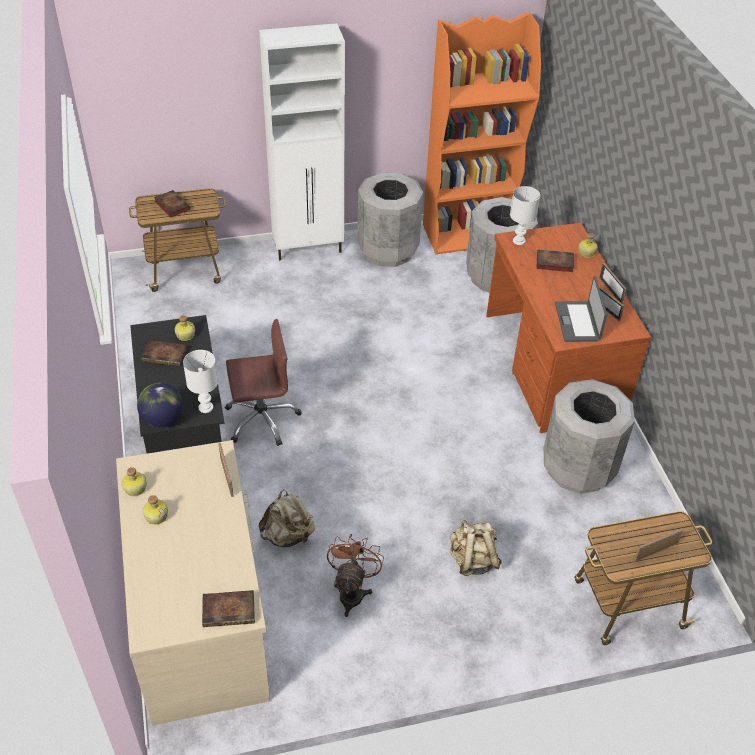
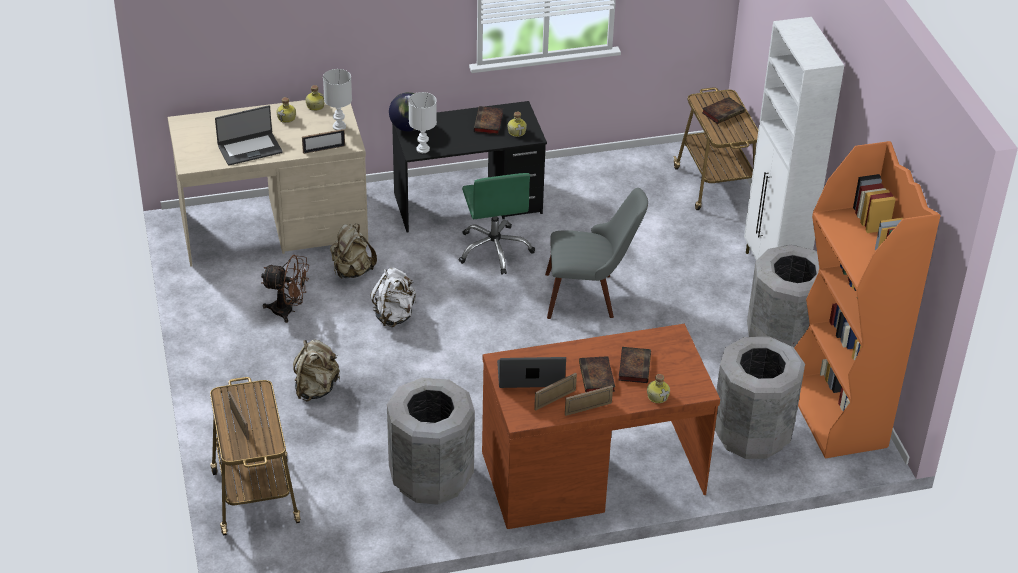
camera: 90 degrees right, 5 degrees down
book [202,590,255,627] -> book moved to [579,356,615,392]
brown office chair [225,319,302,446] -> green office chair [459,173,535,275]
white table lamp [510,186,540,245] -> white table lamp moved to [323,69,352,130]
none -> laptop [215,105,283,166]
none -> white backpack [370,268,417,327]
none -> grey chair [545,188,648,319]

